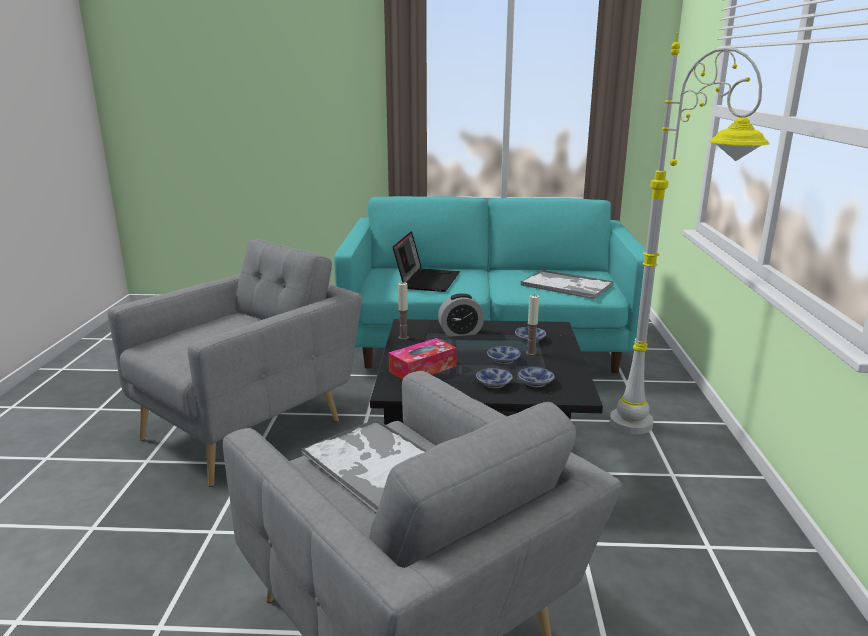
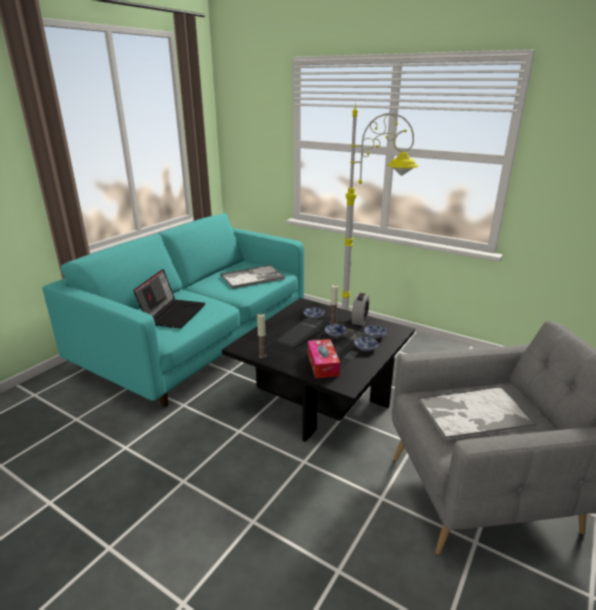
camera: 60 degrees left, 5 degrees up
grey armchair [108,239,362,487] -> none
laptop [393,231,460,292] -> laptop turned 60 degrees clockwise [133,269,205,328]
alarm clock [438,293,484,337] -> alarm clock moved to [352,293,369,326]

